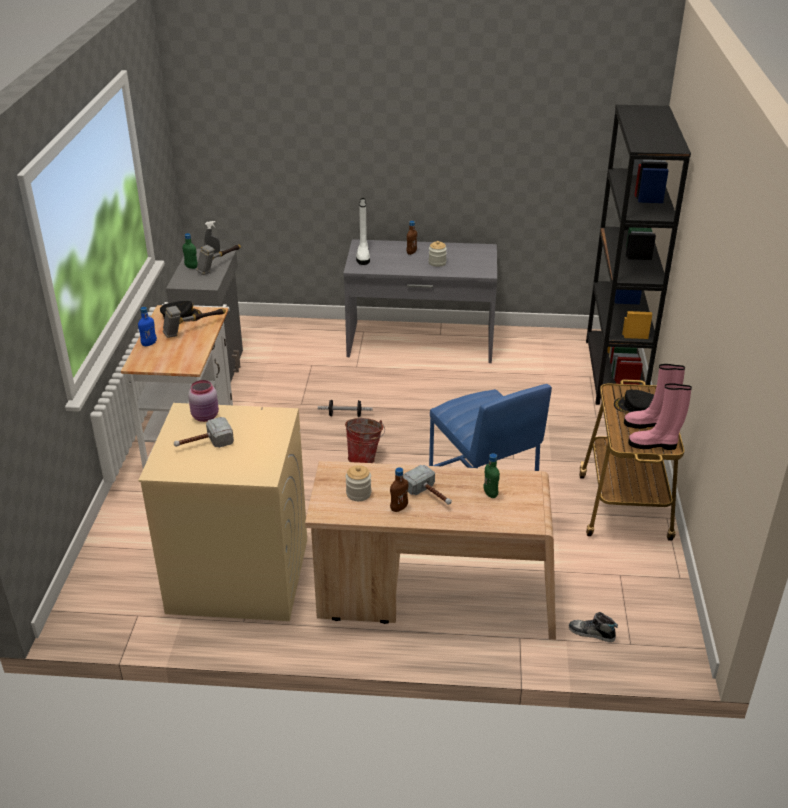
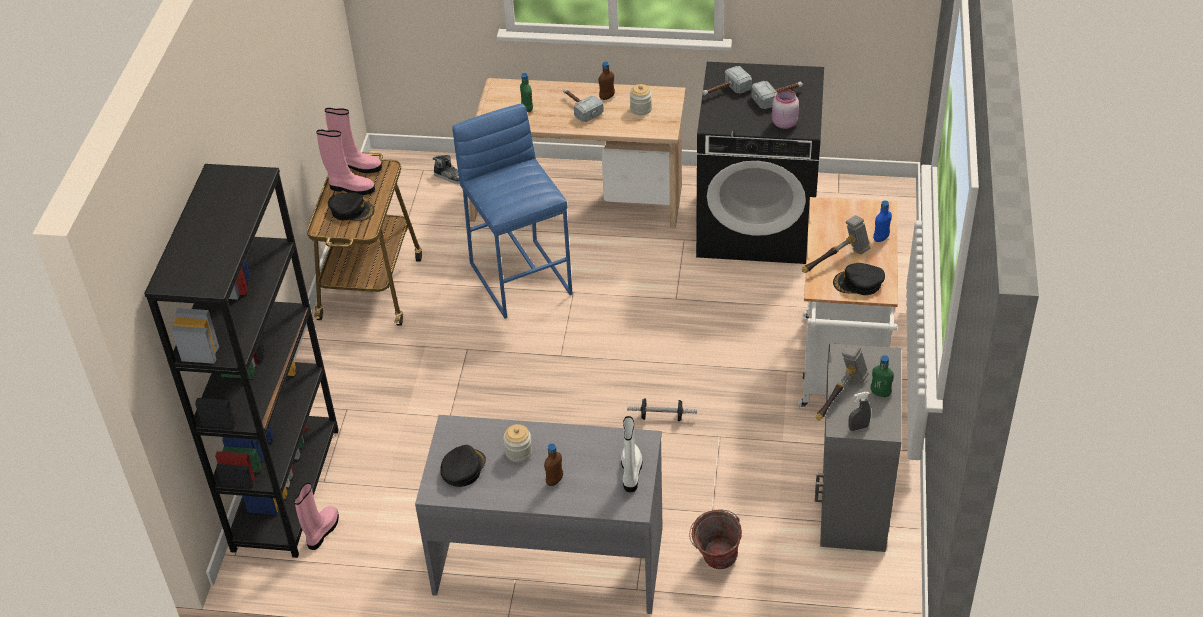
camera: 175 degrees left, 10 degrees up
beige washing machine [138,403,307,621] -> black washing machine [696,62,824,264]
bucket [345,418,385,463] -> bucket moved to [689,509,742,569]
none -> pink boot [294,483,339,550]
none -> black cap [440,445,486,487]
none -> hammer [702,66,752,95]

